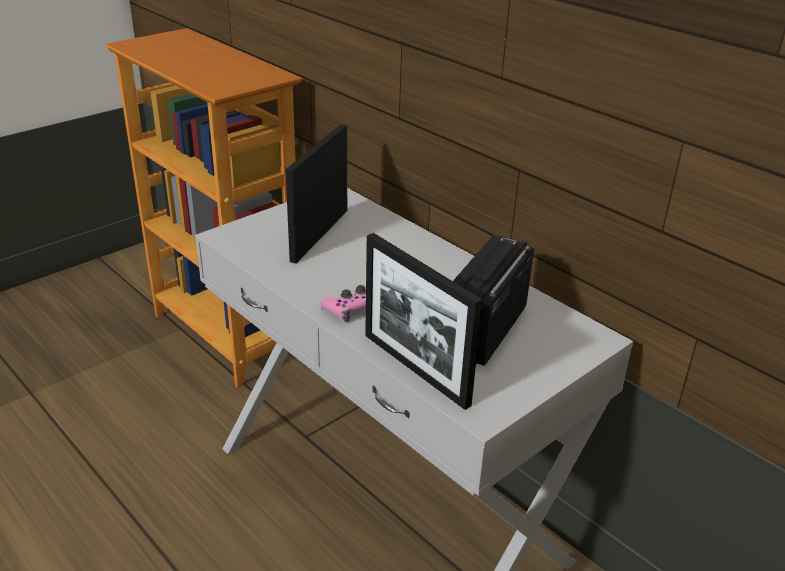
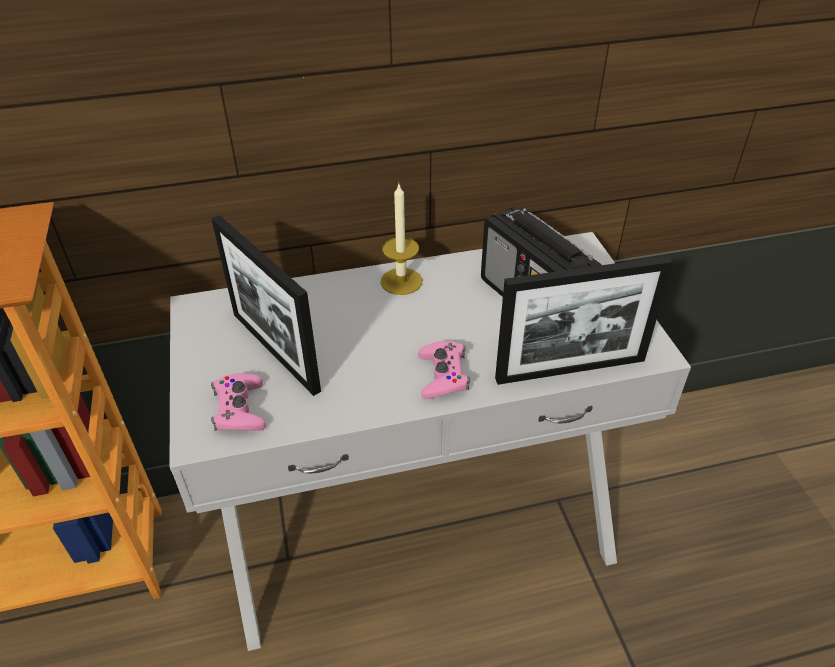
camera: 60 degrees left, 10 degrees up
none -> pink game controller [211,373,266,431]
none -> candle [381,182,422,295]

